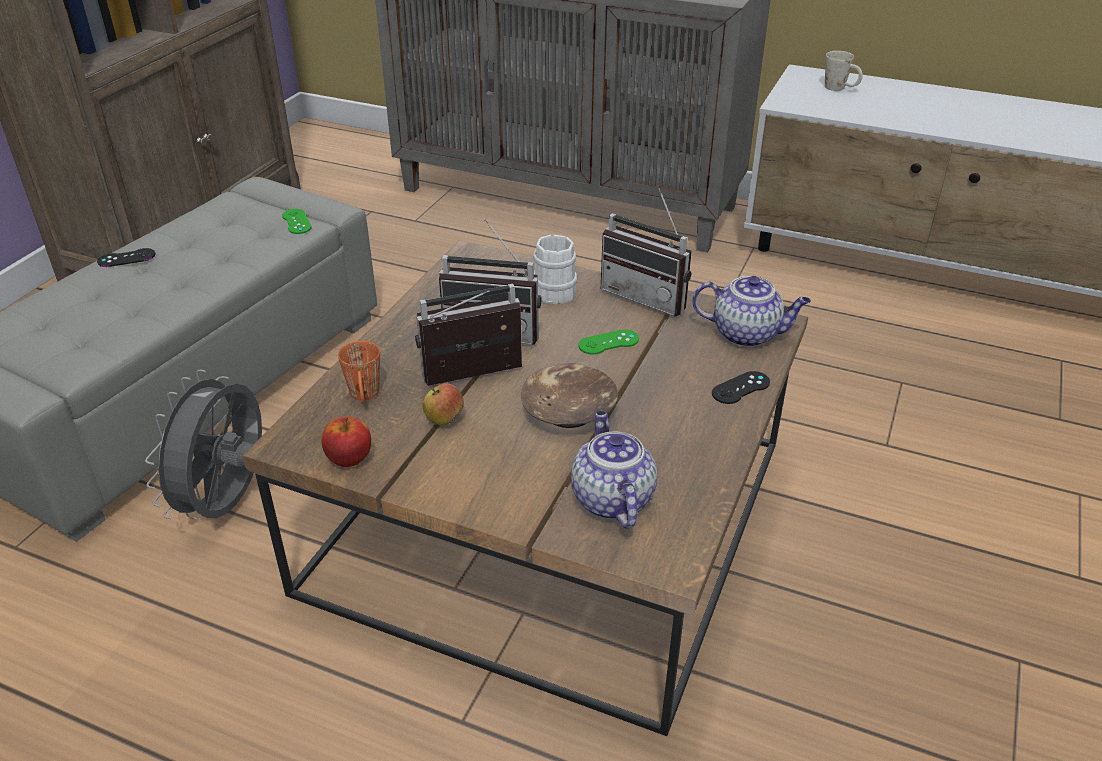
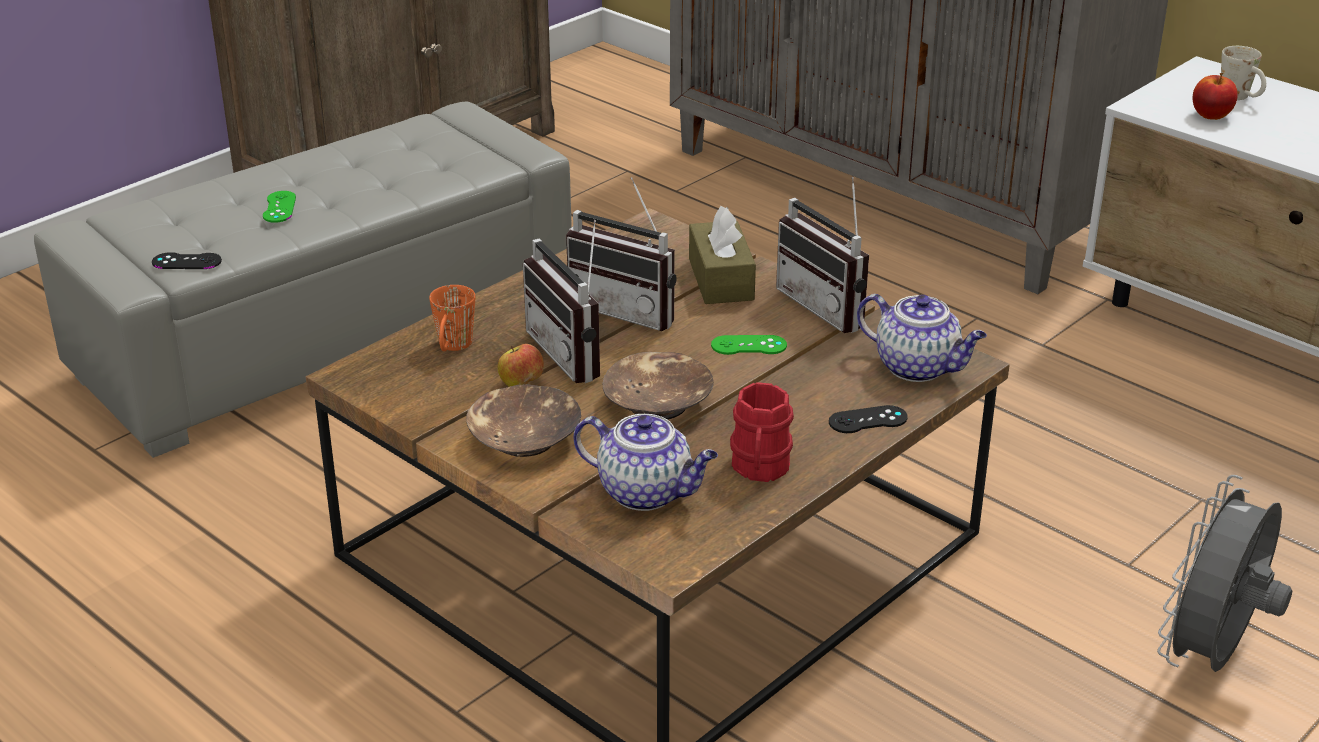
camera: 20 degrees right, 5 degrees down
black game controller [97,248,155,267] -> black game controller moved to [152,252,222,269]
grey fan [145,370,262,520] -> grey fan moved to [1157,475,1292,672]
green game controller [282,209,312,234] -> green game controller moved to [263,191,296,223]
apple [322,416,371,467] -> apple moved to [1193,73,1237,120]
radio [415,284,522,386] -> radio turned 120 degrees counterclockwise [523,220,600,383]
white mug [533,235,577,304] -> brown tissue box [689,206,756,304]
teapot [571,411,658,529] -> teapot turned 105 degrees clockwise [573,414,718,511]
none -> brown bowl [466,384,581,457]
none -> red mug [730,382,794,482]

